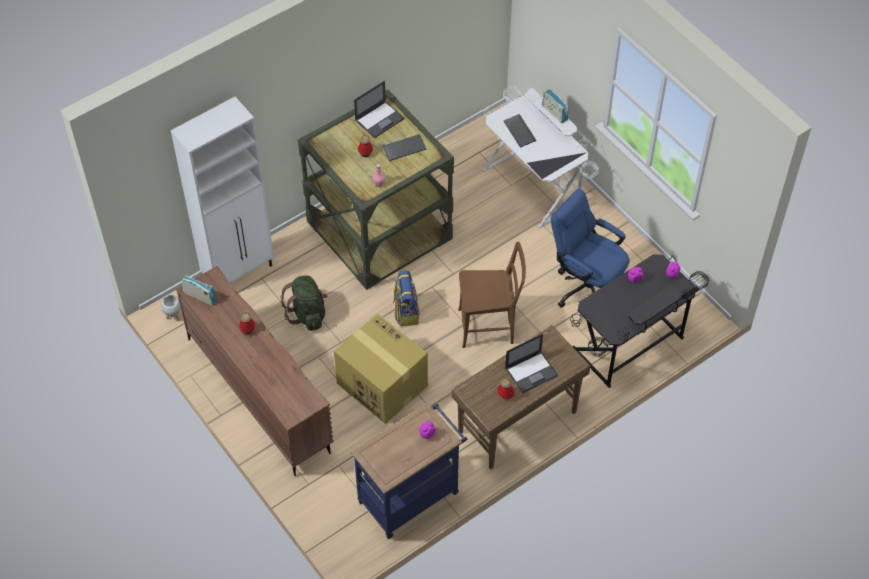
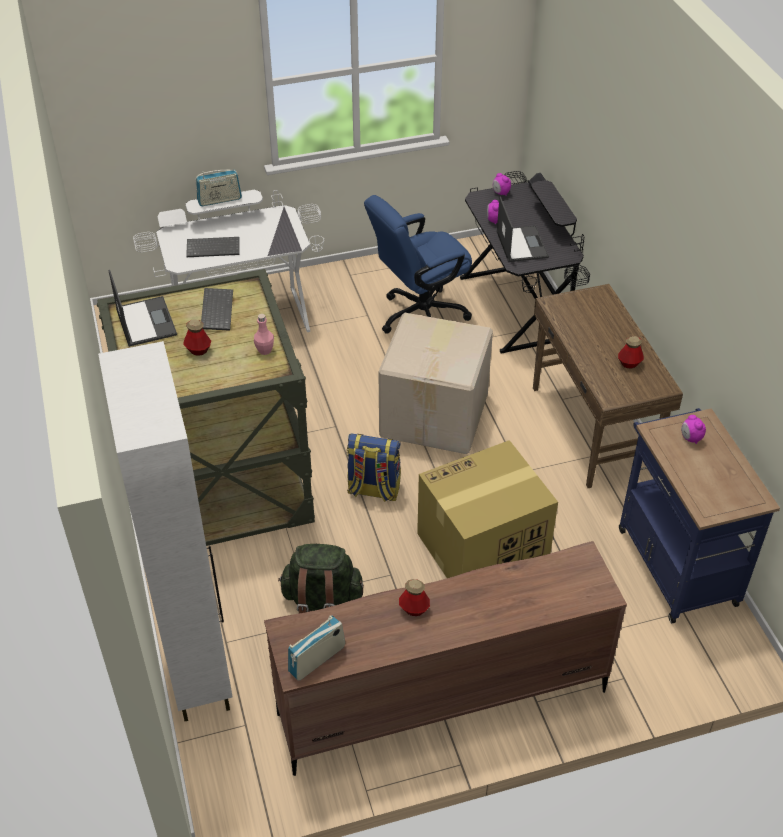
camera: 70 degrees left, 10 degrees down
white planter [161,295,181,321] -> none
brown chair [458,241,526,348] -> cardboard box [378,313,493,454]
laptop [505,334,558,393] -> laptop moved to [496,196,549,262]

